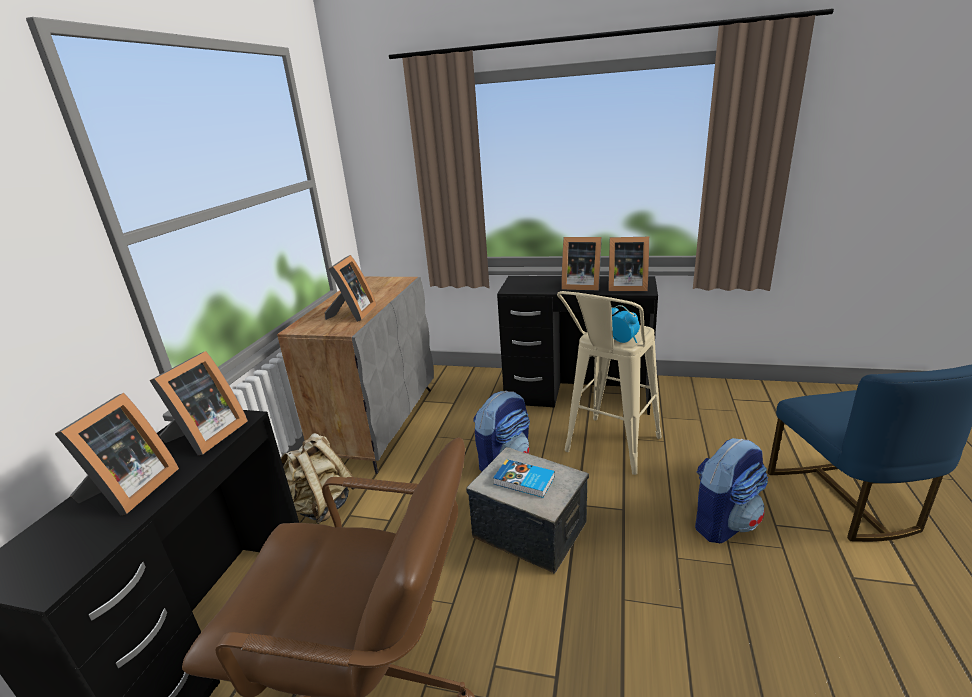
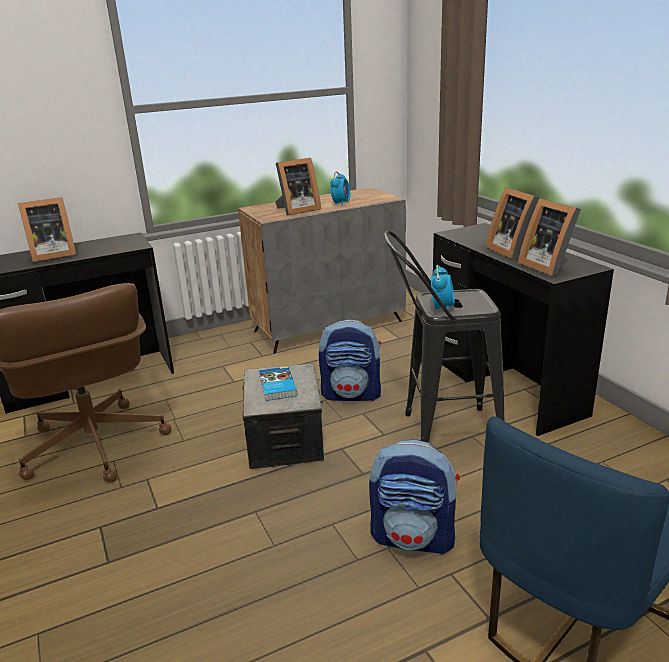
camera: 50 degrees right, 0 degrees up
picture frame [149,351,248,455] -> none
beige backpack [281,433,355,524] -> none
beige stool [557,291,662,475] -> black stool [384,231,504,443]
none -> alarm clock [330,171,350,206]

